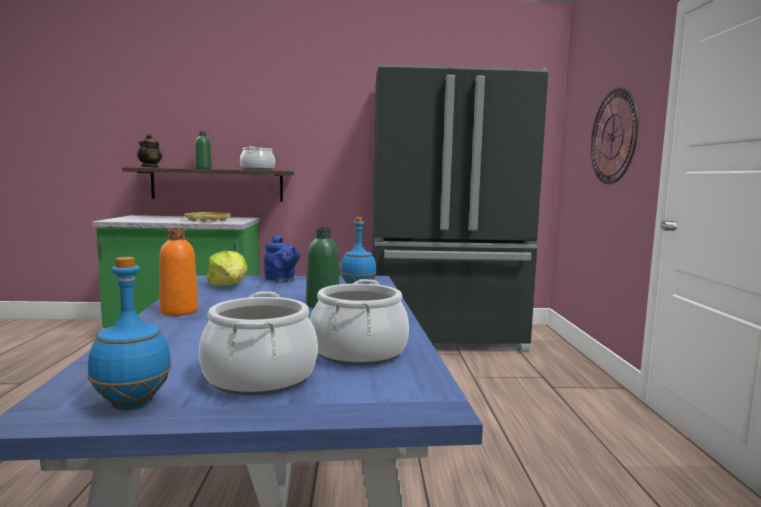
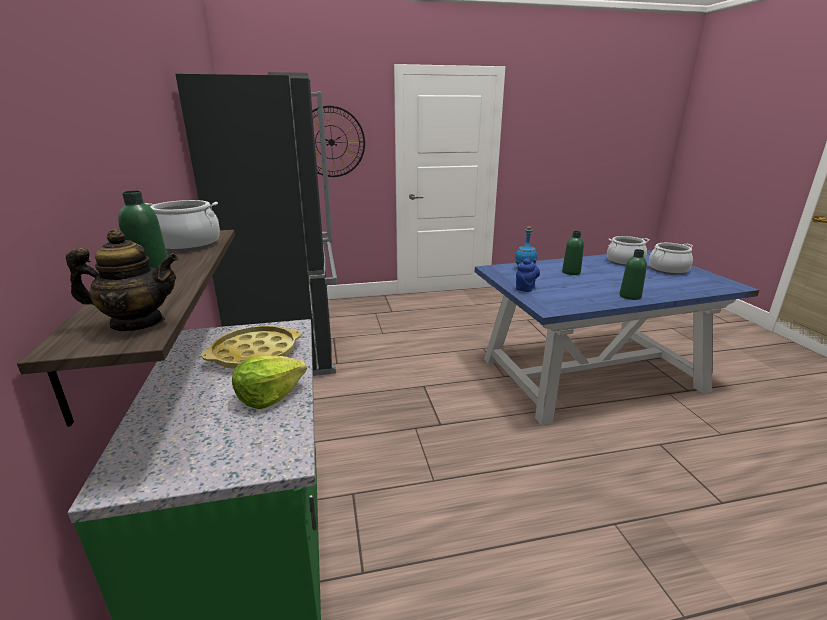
camera: 100 degrees left, 15 degrees up
blue bottle [88,257,172,410] -> none
orange bottle [159,228,198,316] -> green bottle [619,249,647,300]
lettuce [206,251,248,286] -> lettuce moved to [232,356,307,409]

